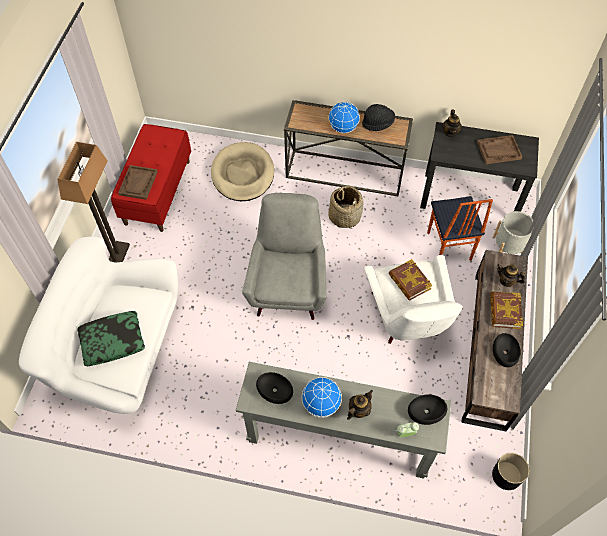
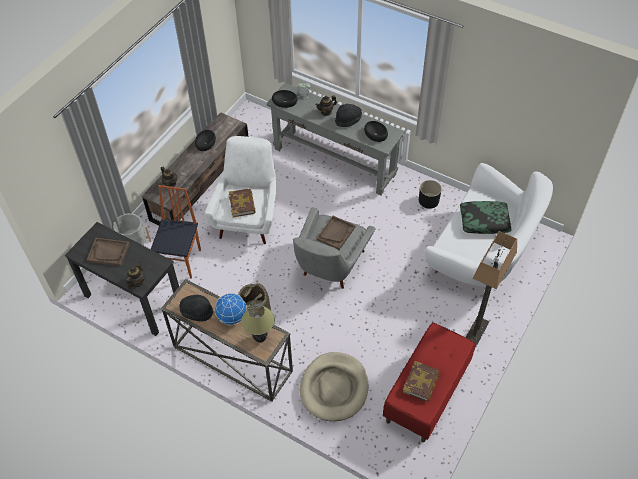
camera: 160 degrees left, 5 degrees down
brown tray [118,165,158,200] -> brown tray moved to [317,216,356,250]
globe [302,377,342,418] -> black hat [335,104,362,127]
book [490,292,523,329] -> book moved to [403,361,440,402]
black planter [492,453,529,490] -> black planter moved to [419,180,442,209]
none -> table lamp [241,303,275,343]

